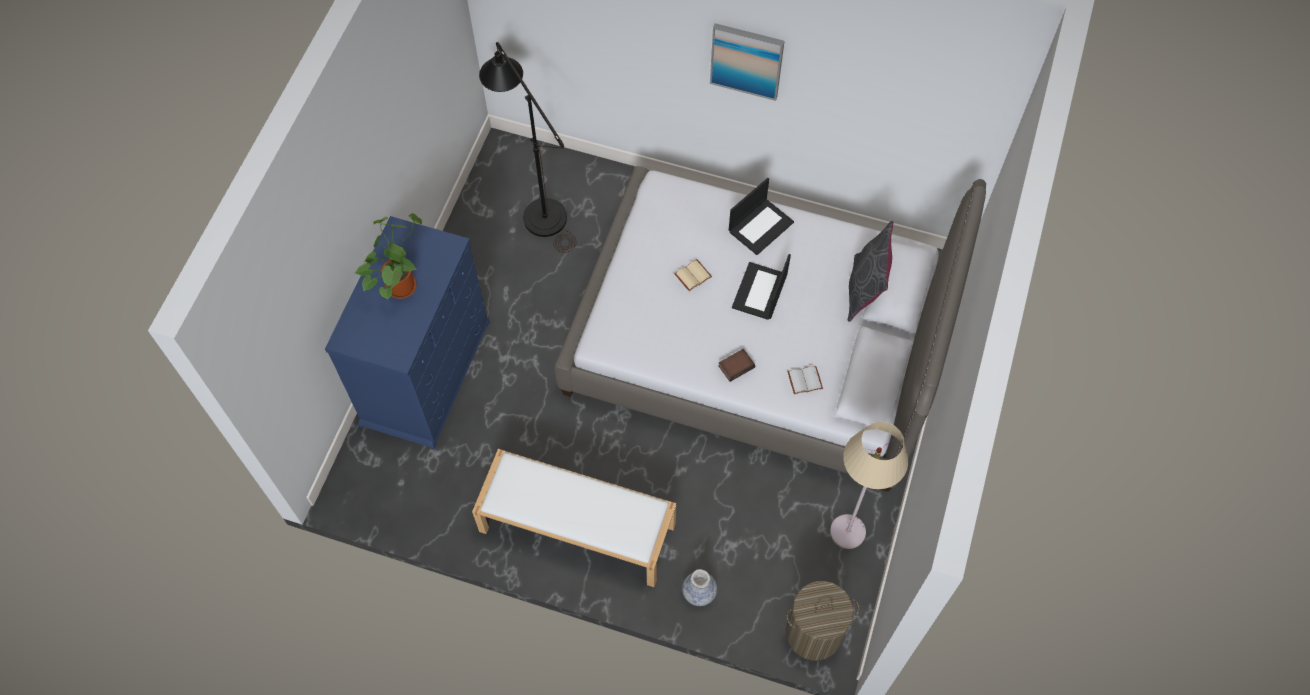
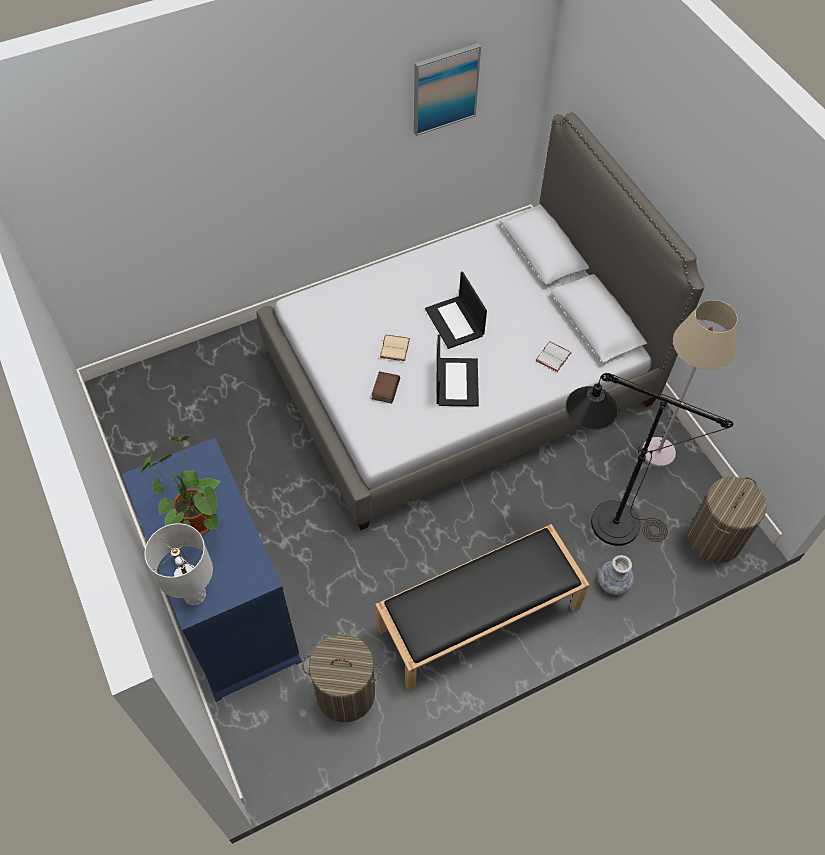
camera: 45 degrees left, 5 degrees down
white bench [472,449,677,587] -> black bench [375,524,590,692]
black floor lamp [479,42,577,253] -> black floor lamp moved to [566,373,733,546]
picture [710,23,784,101] -> picture moved to [414,43,481,136]
book [718,349,755,382] -> book moved to [371,371,400,403]
laptop [729,178,794,255] -> laptop moved to [437,335,479,407]
grey pillow [848,221,894,322] -> none
none -> white table lamp [144,523,213,606]
none -> laundry basket [302,634,381,722]

